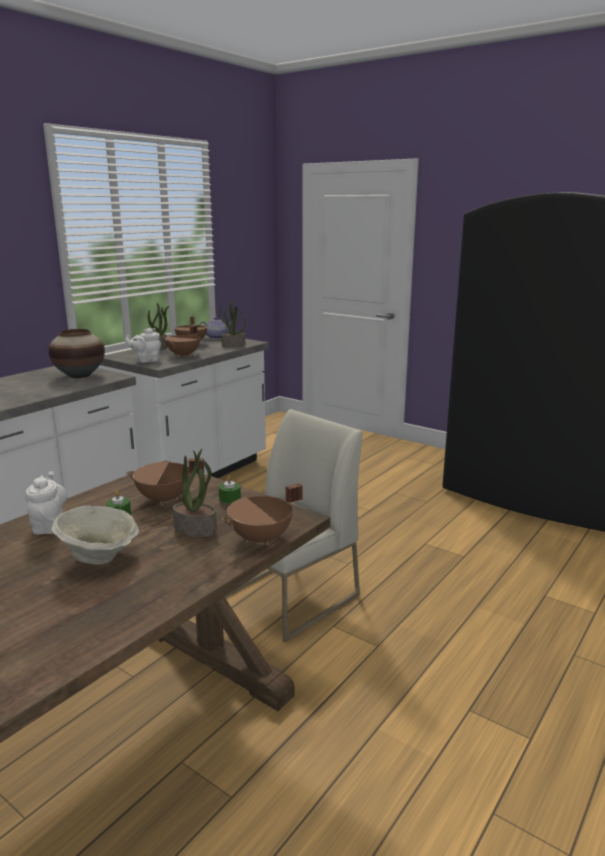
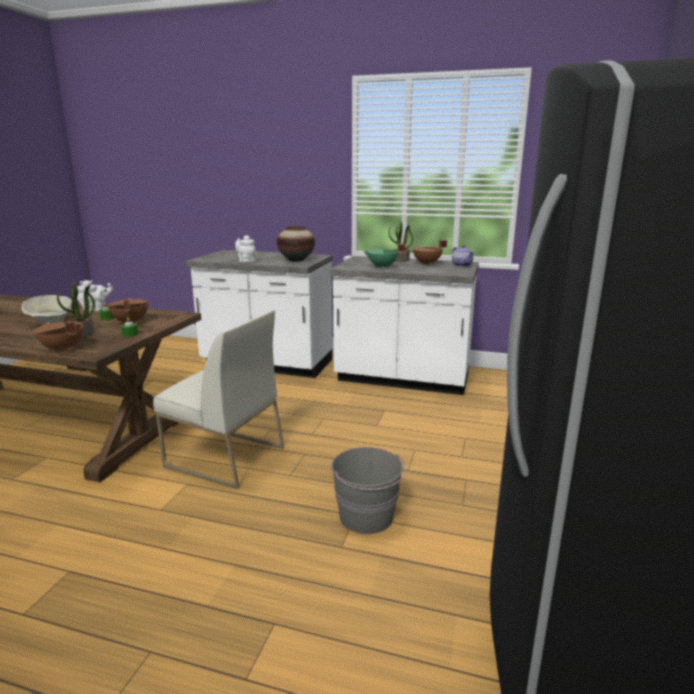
camera: 70 degrees right, 0 degrees up
white teapot [125,328,161,363] -> white teapot moved to [235,235,256,263]
brown cooking pot [165,325,200,357] -> green cooking pot [363,244,406,269]
potted plant [219,301,246,347] -> none
none -> grey bucket [331,447,406,534]

